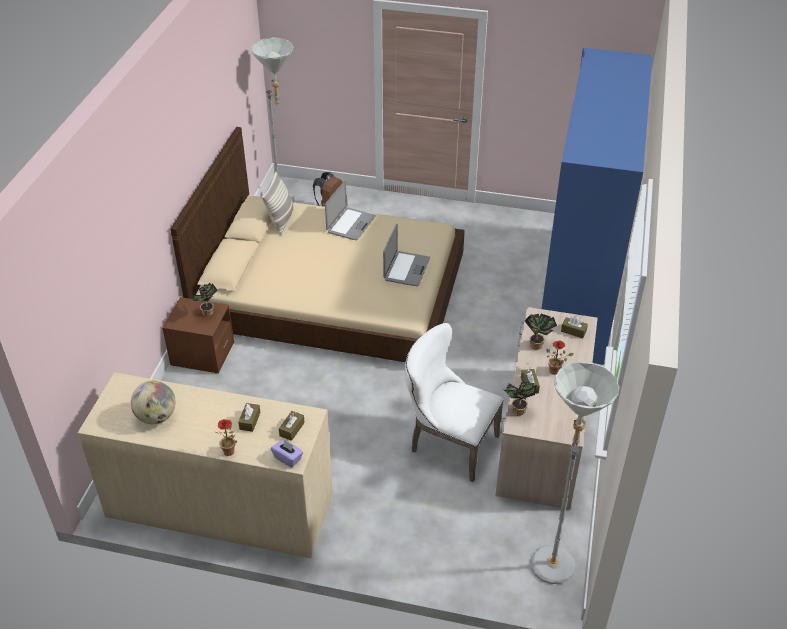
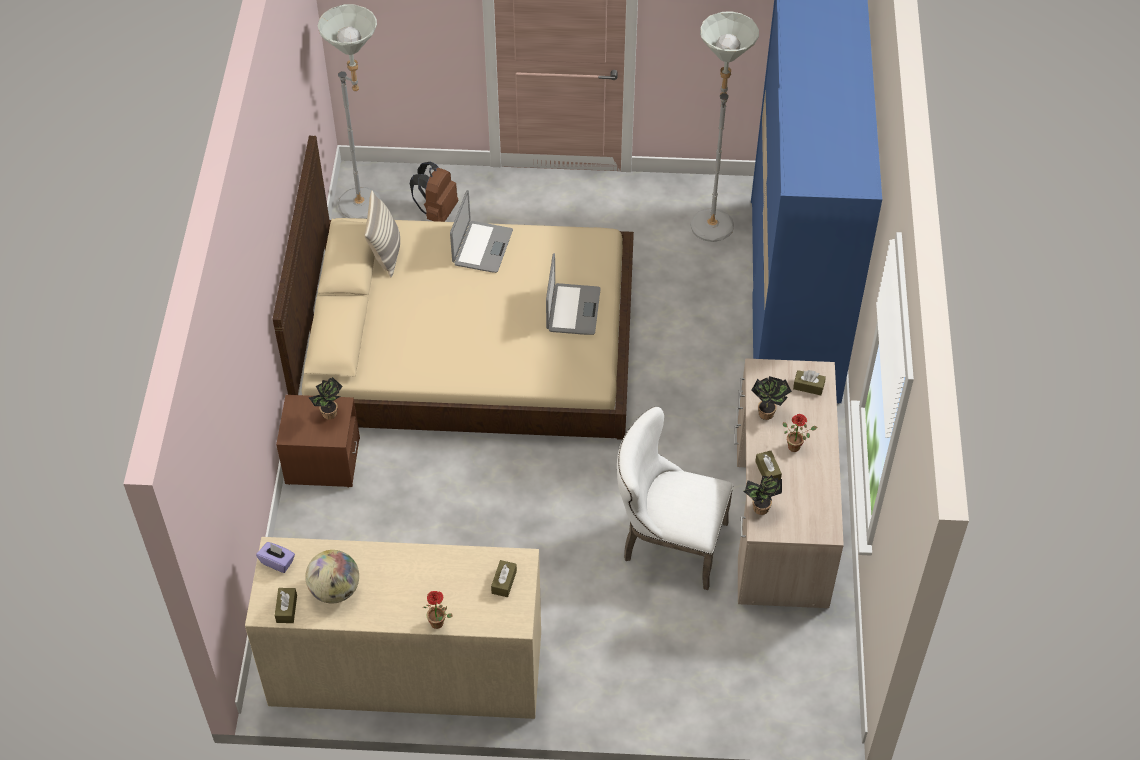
camera: 10 degrees left, 10 degrees up
brown tissue box [238,403,261,432] -> brown tissue box moved to [275,588,297,623]
purple tissue box [271,440,303,468] -> purple tissue box moved to [256,542,295,573]
grey floor lamp [530,361,619,584] -> grey floor lamp moved to [690,11,759,242]

